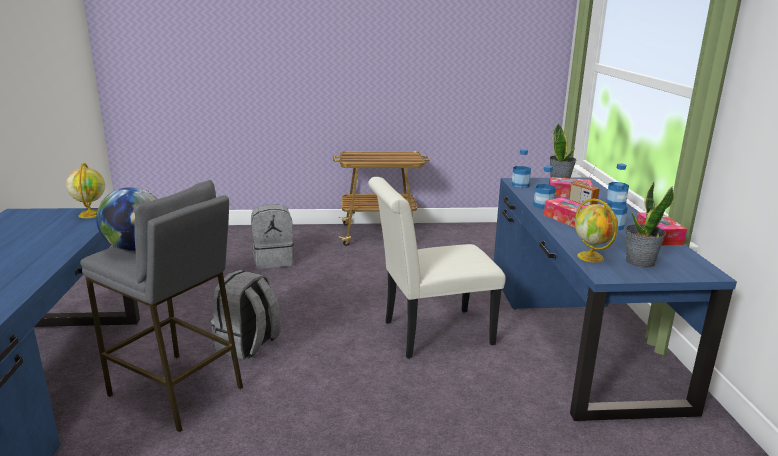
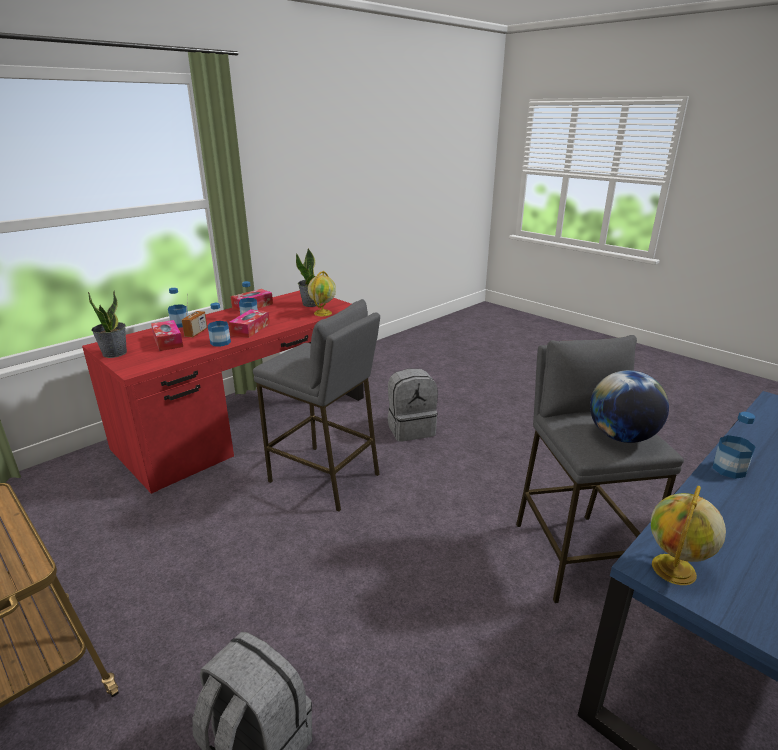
camera: 130 degrees left, 5 degrees up
grey backpack [211,270,281,359] -> grey backpack moved to [388,369,438,442]
white chair [368,177,506,359] -> grey stool [253,299,380,512]
blue desk [494,177,737,421] -> red desk [82,291,364,494]
bottle [512,149,531,188] -> bottle moved to [713,412,756,479]

